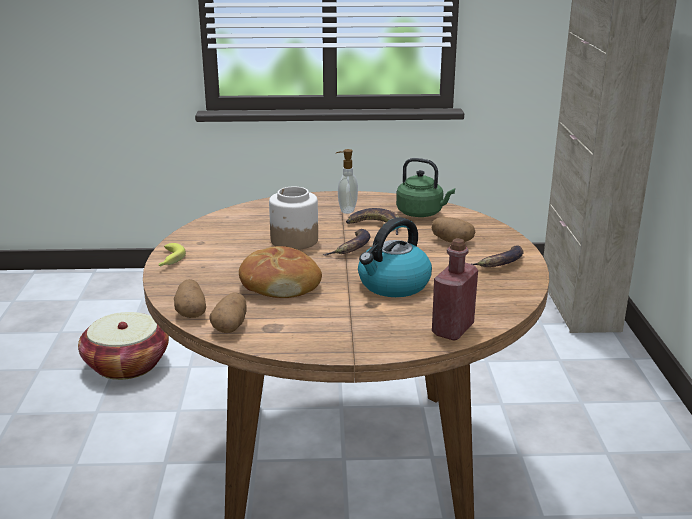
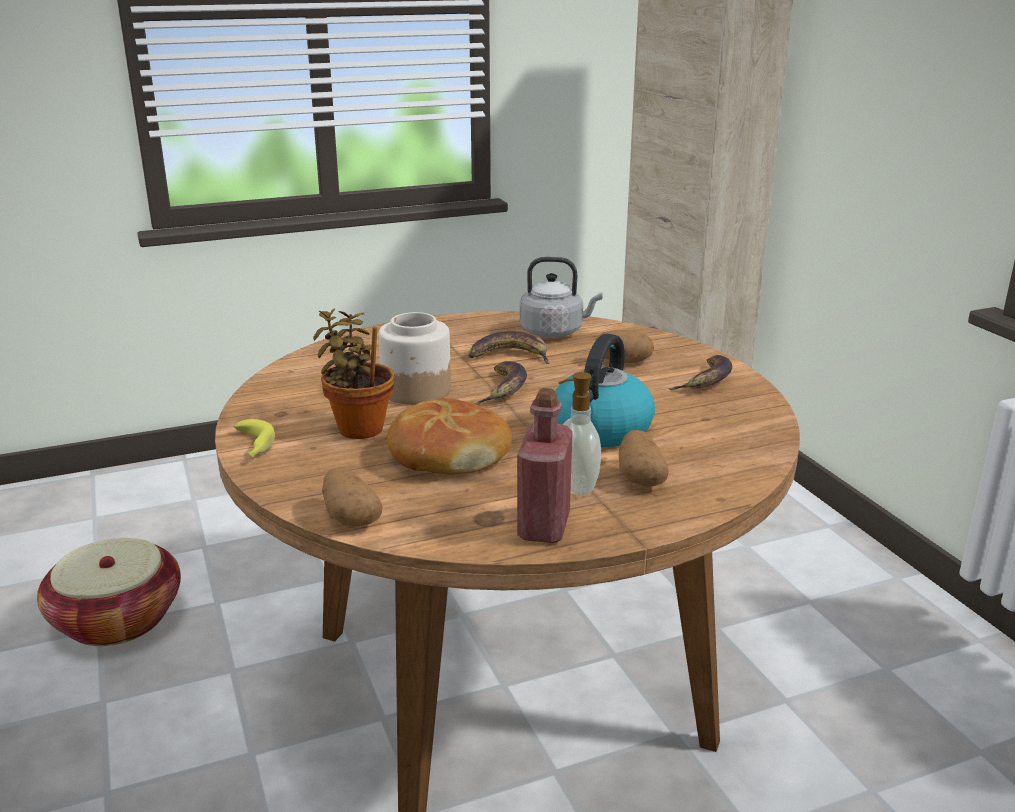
camera: 20 degrees left, 0 degrees up
potato [210,292,247,333] -> potato moved to [619,430,669,486]
soap dispenser [336,149,358,214] -> soap dispenser moved to [558,372,601,495]
green kettle [396,158,455,217] -> grey kettle [519,257,602,337]
red bottle [432,238,478,340] -> red bottle moved to [517,388,573,543]
none -> potted plant [313,308,394,439]

